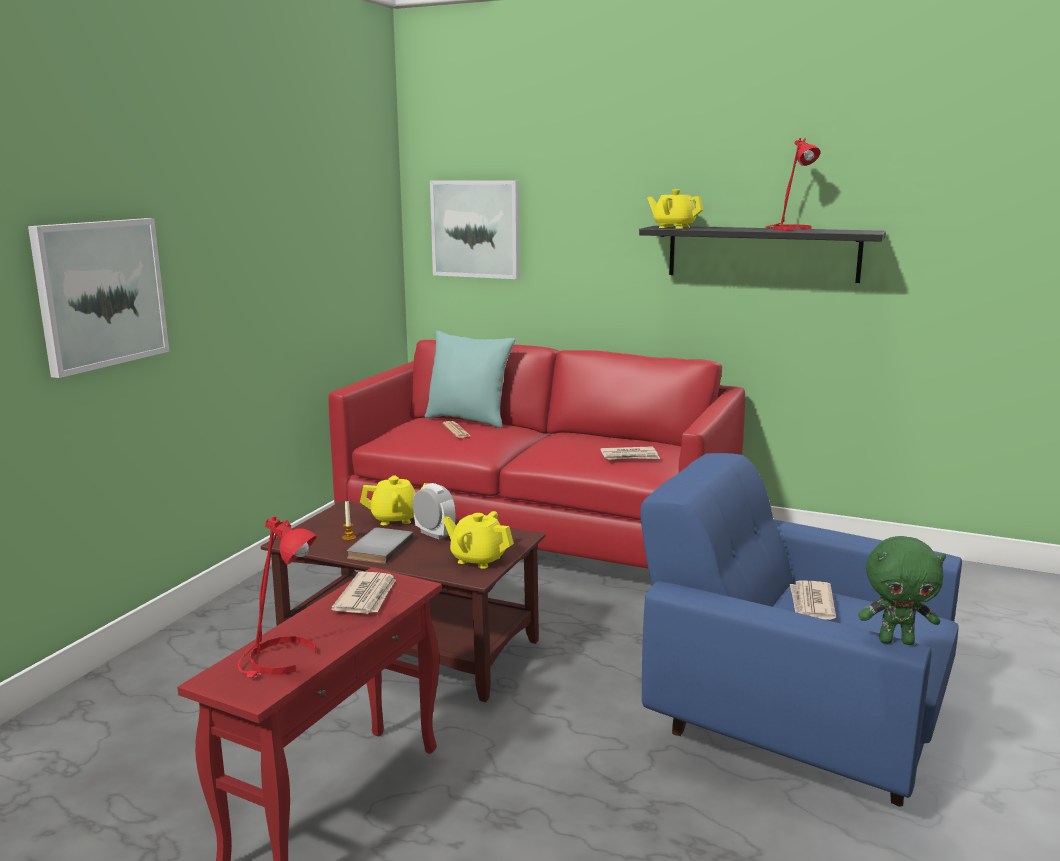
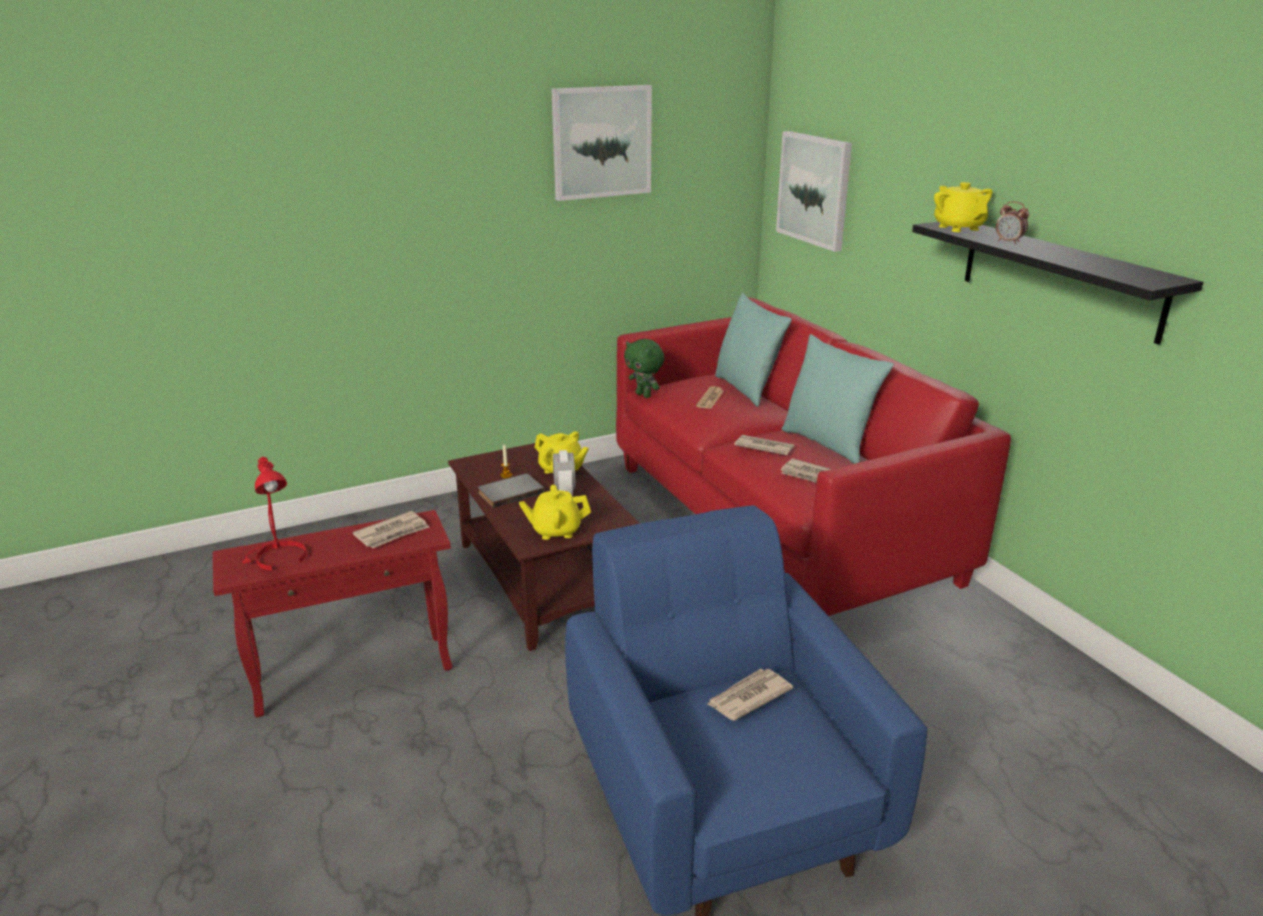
camera: 40 degrees right, 10 degrees up
picture [28,218,169,378] -> picture moved to [551,85,652,201]
yellow teapot [443,511,514,569] -> yellow teapot turned 75 degrees counterclockwise [519,485,591,540]
red table lamp [765,138,821,231] -> none
green plush toy [858,536,946,645] -> green plush toy moved to [624,339,664,398]
none -> newspaper [734,435,794,455]
none -> turquoise pillow [782,334,894,464]
none -> alarm clock [996,201,1029,244]

